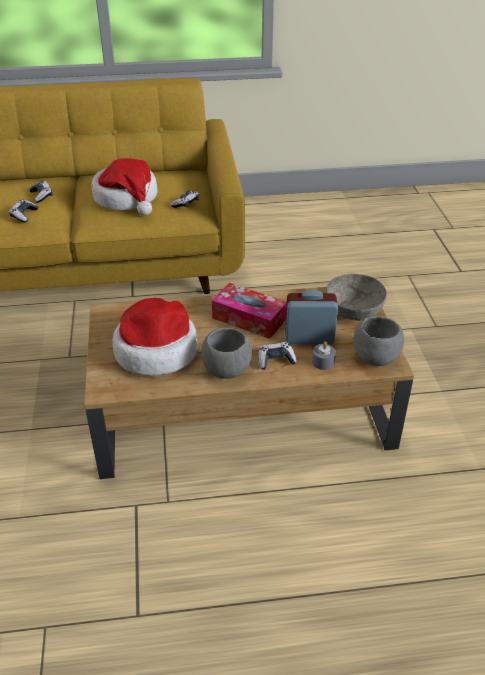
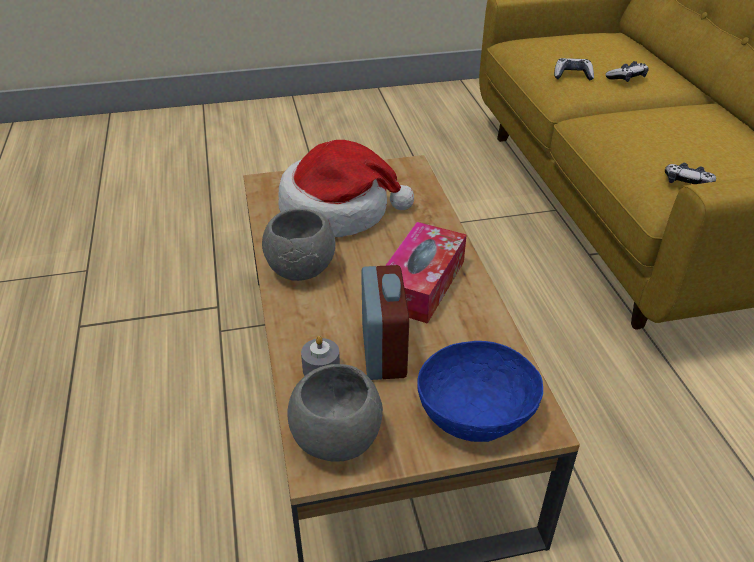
camera: 85 degrees right, 0 degrees up
hat [91,158,158,216] -> none
game controller [258,342,297,370] -> none
grey bowl [326,273,387,321] -> blue bowl [417,341,543,442]

